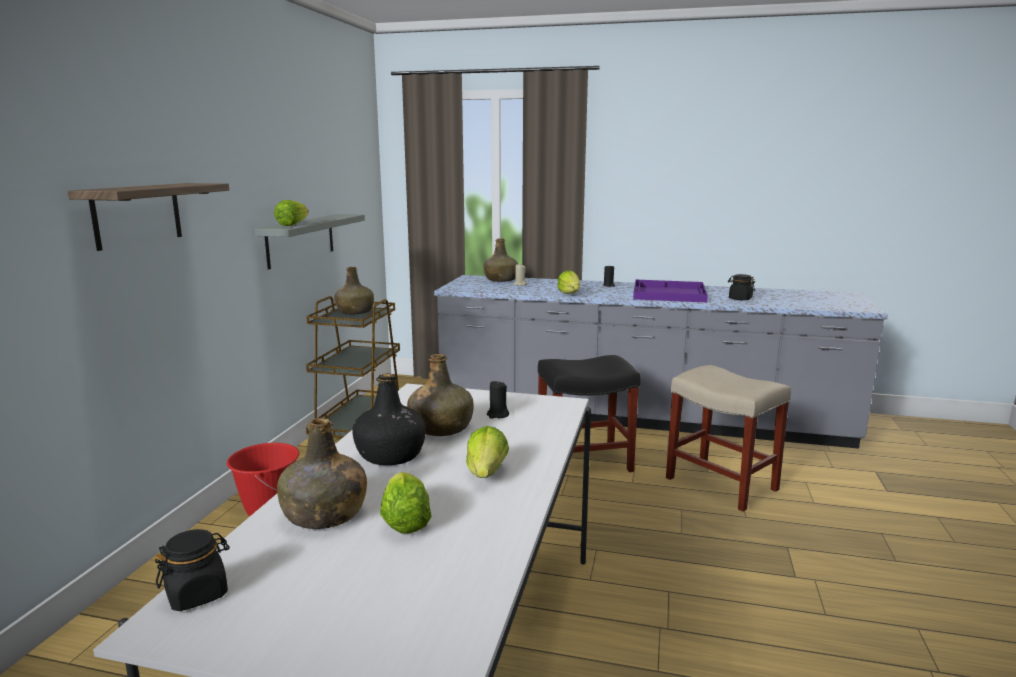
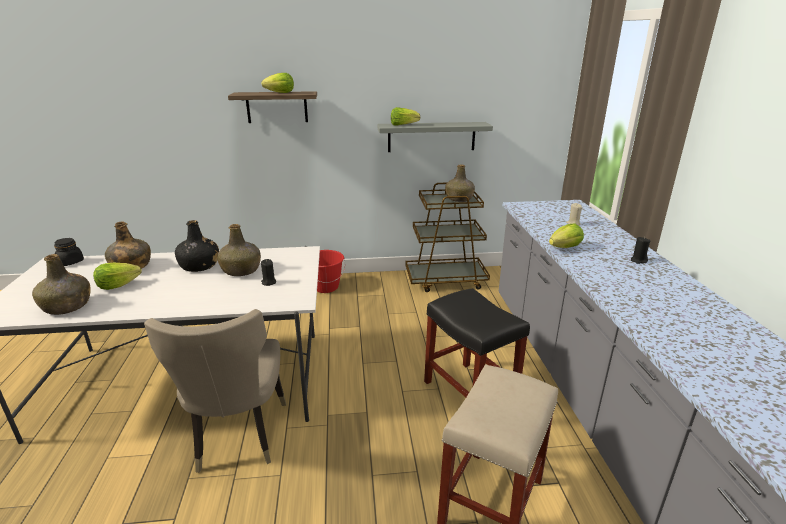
camera: 70 degrees right, 10 degrees up
lettuce [466,426,509,478] -> lettuce moved to [261,73,294,93]
green bottle [483,238,518,282] -> green bottle moved to [32,254,91,315]
purple tray [633,280,708,303] -> none
black jar [728,274,755,300] -> none
none -> beige chair [144,309,286,473]

